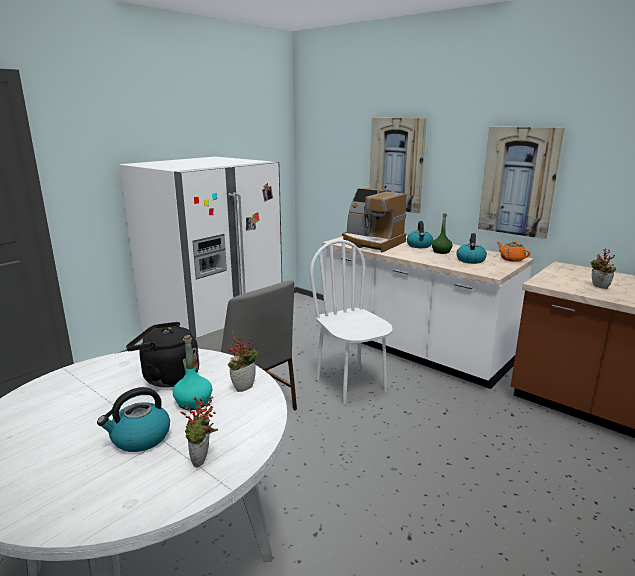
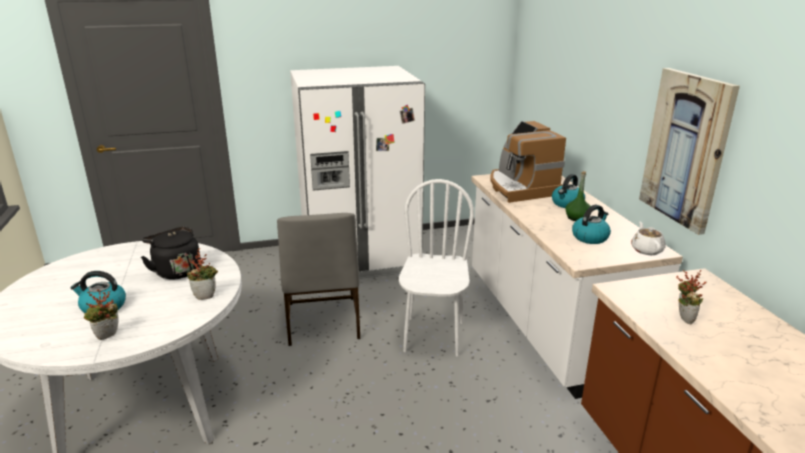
camera: 35 degrees right, 5 degrees up
turquoise bottle [173,335,212,410] -> none
picture [369,118,427,213] -> none
orange teapot [497,241,530,262] -> white teapot [631,222,666,255]

